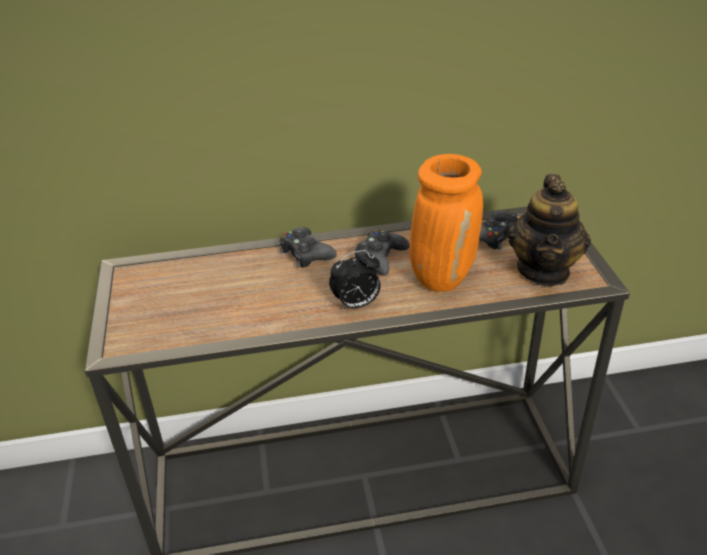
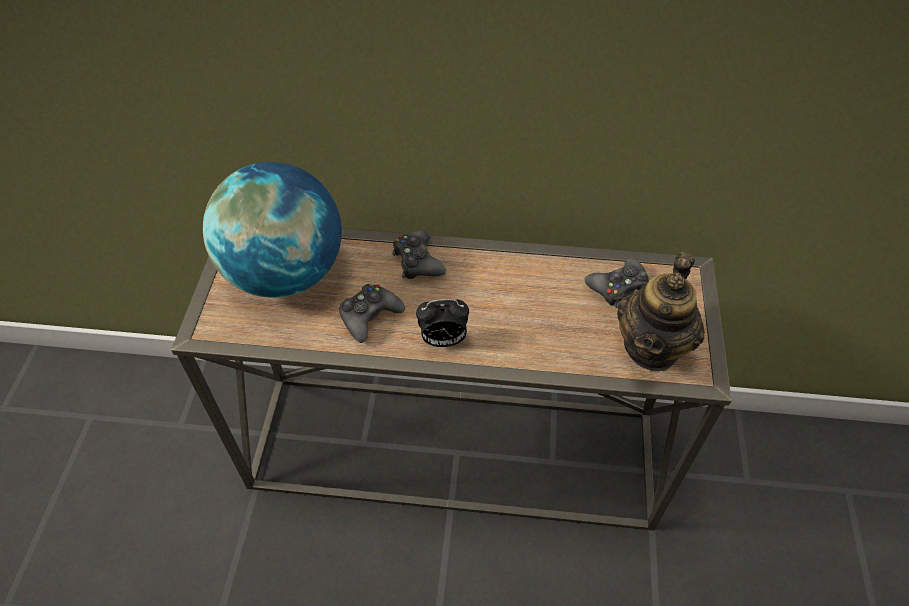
camera: 15 degrees right, 15 degrees up
black game controller [355,230,410,275] -> black game controller moved to [339,283,405,343]
orange vase [409,154,483,292] -> none
none -> globe [203,162,342,298]

